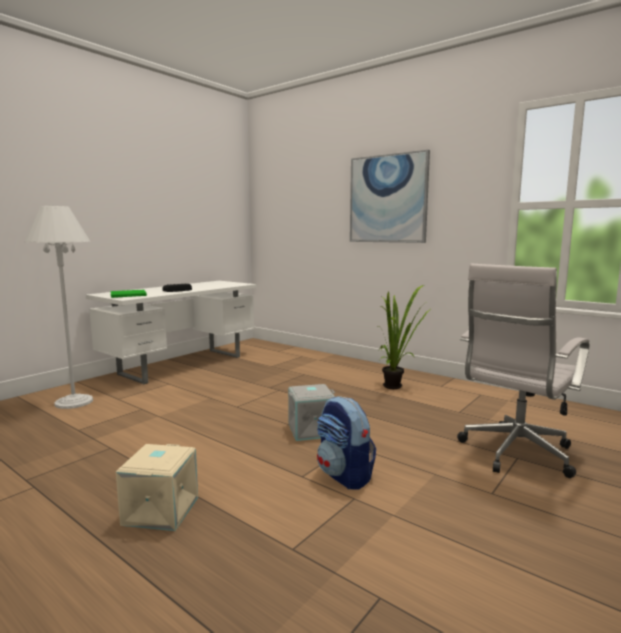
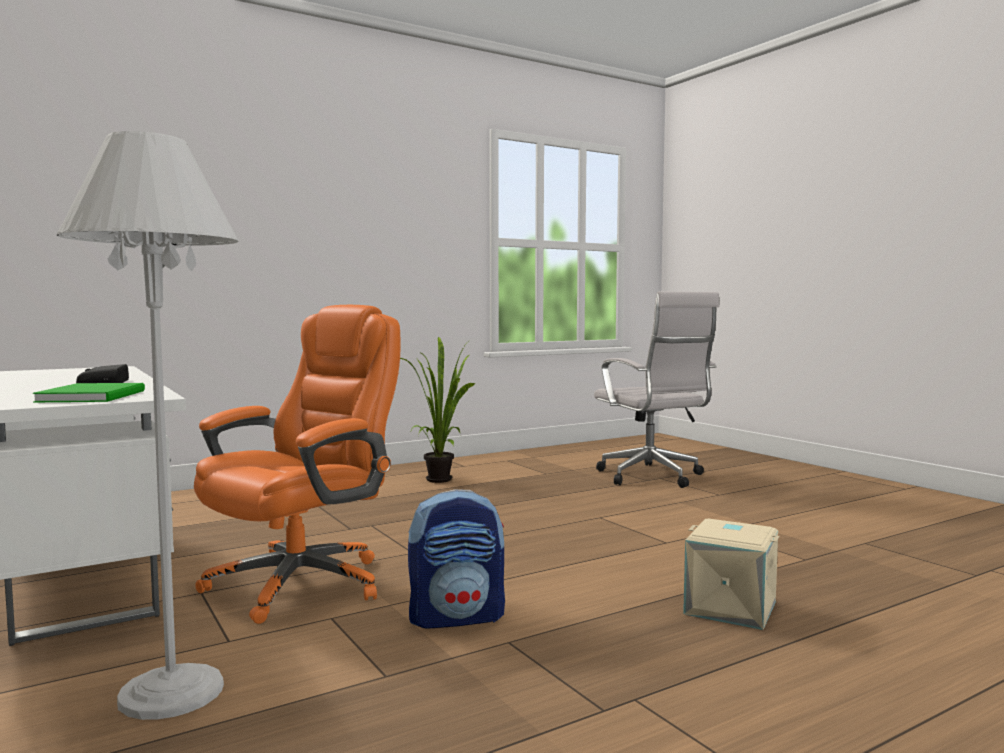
camera: 70 degrees left, 5 degrees down
grey storage box [288,384,335,441] -> none
backpack [317,396,376,490] -> backpack moved to [408,489,505,629]
picture [350,150,430,243] -> none
none -> orange office chair [194,305,400,624]

